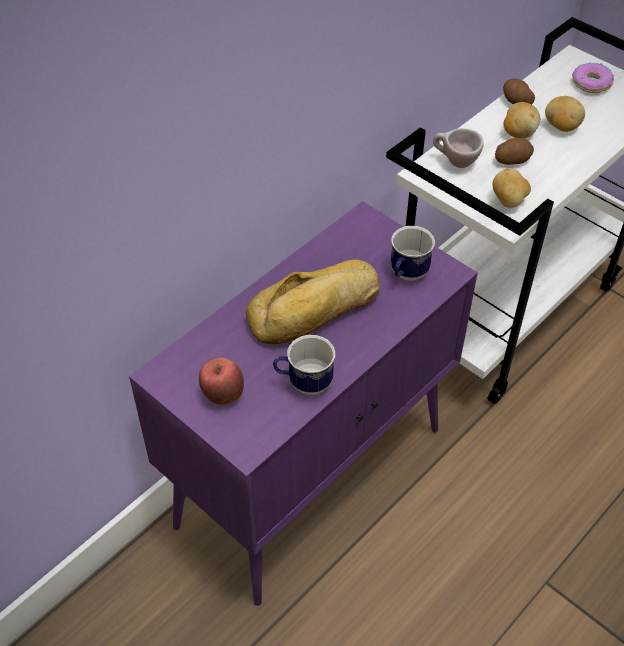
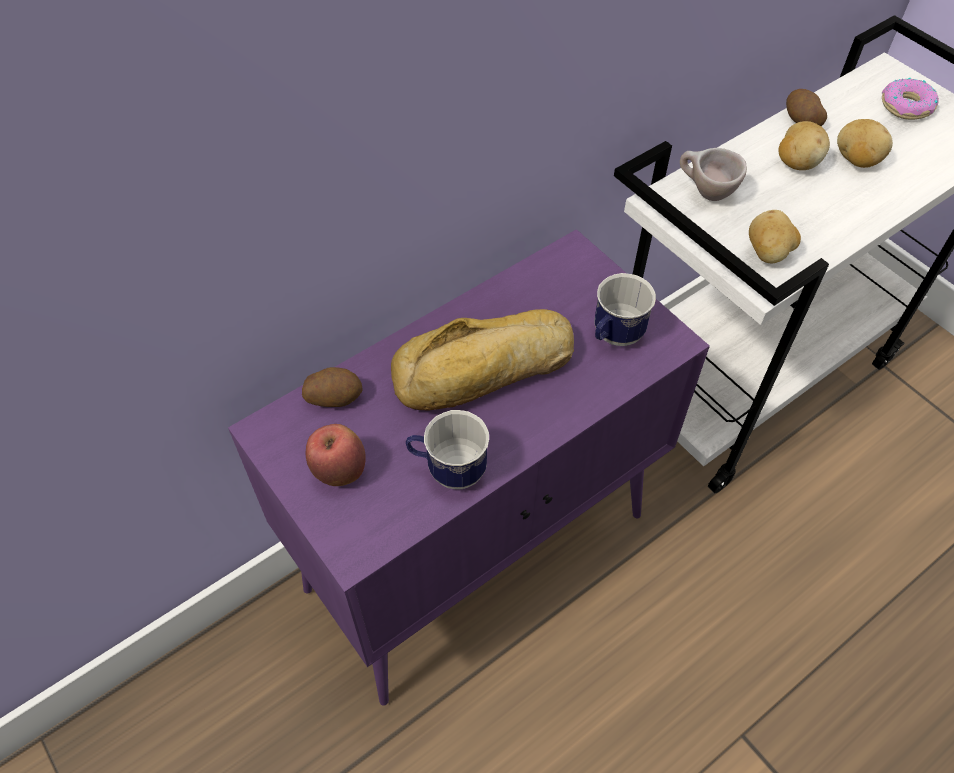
camera: 10 degrees right, 5 degrees up
potato [495,138,534,165] -> potato moved to [302,367,363,407]

